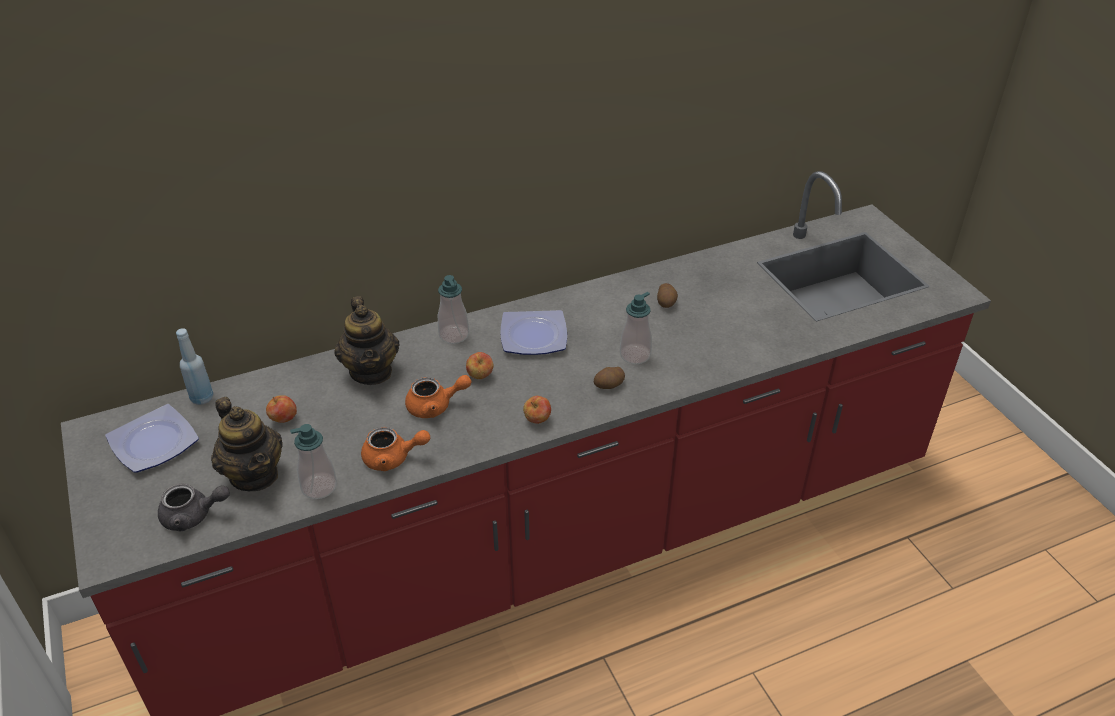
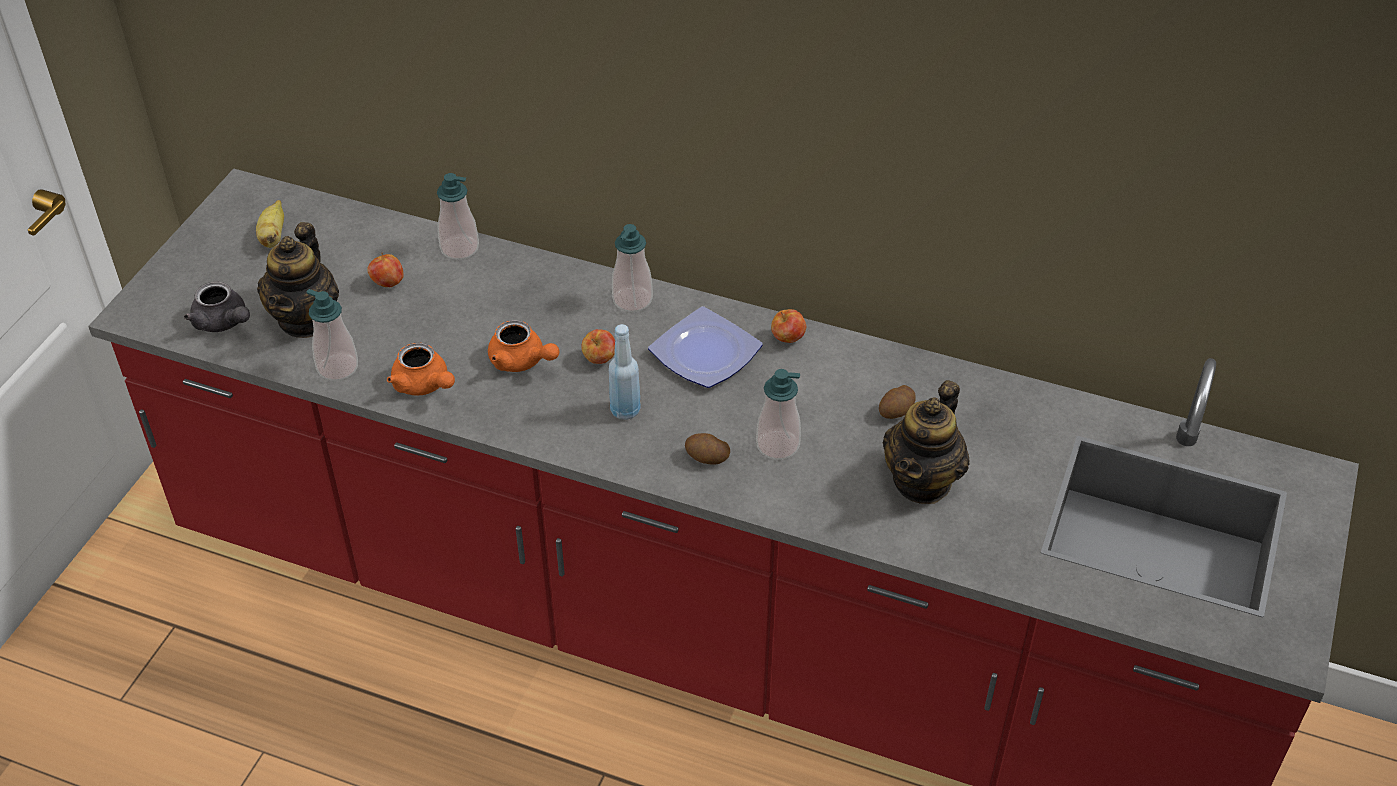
camera: 45 degrees right, 5 degrees up
plate [105,404,199,473] -> banana [256,200,284,248]
blue bottle [176,328,214,405] -> blue bottle moved to [609,324,641,420]
teapot [334,296,400,385] -> teapot moved to [883,380,969,504]
apple [523,396,551,424] -> apple moved to [771,309,806,343]
none -> soap dispenser [437,173,479,260]

